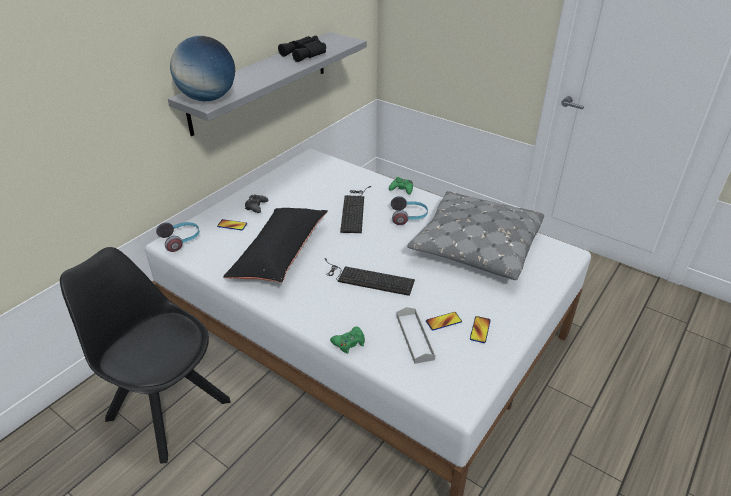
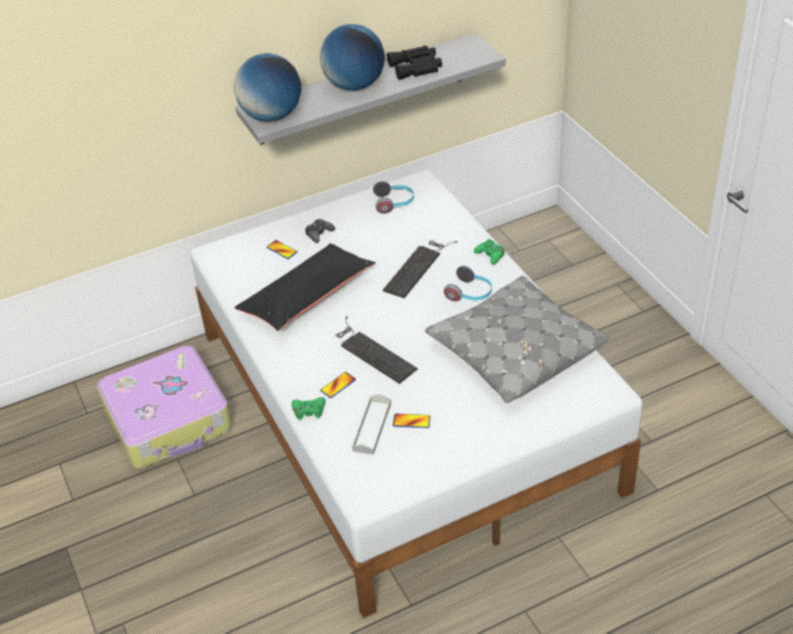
camera: 30 degrees right, 5 degrees up
black chair [60,247,231,464] -> suitcase [97,345,232,469]
headphones [156,222,199,252] -> headphones moved to [373,181,414,214]
phone [470,316,491,343] -> phone moved to [320,372,356,398]
none -> globe [320,24,385,91]

